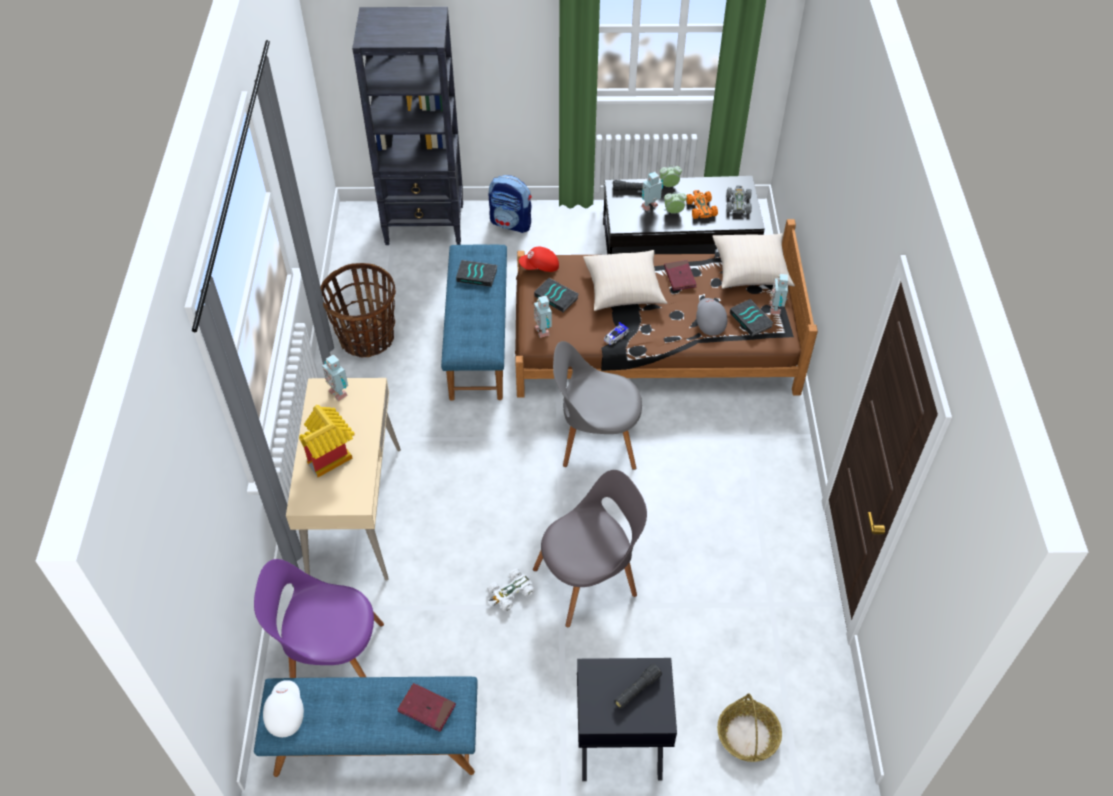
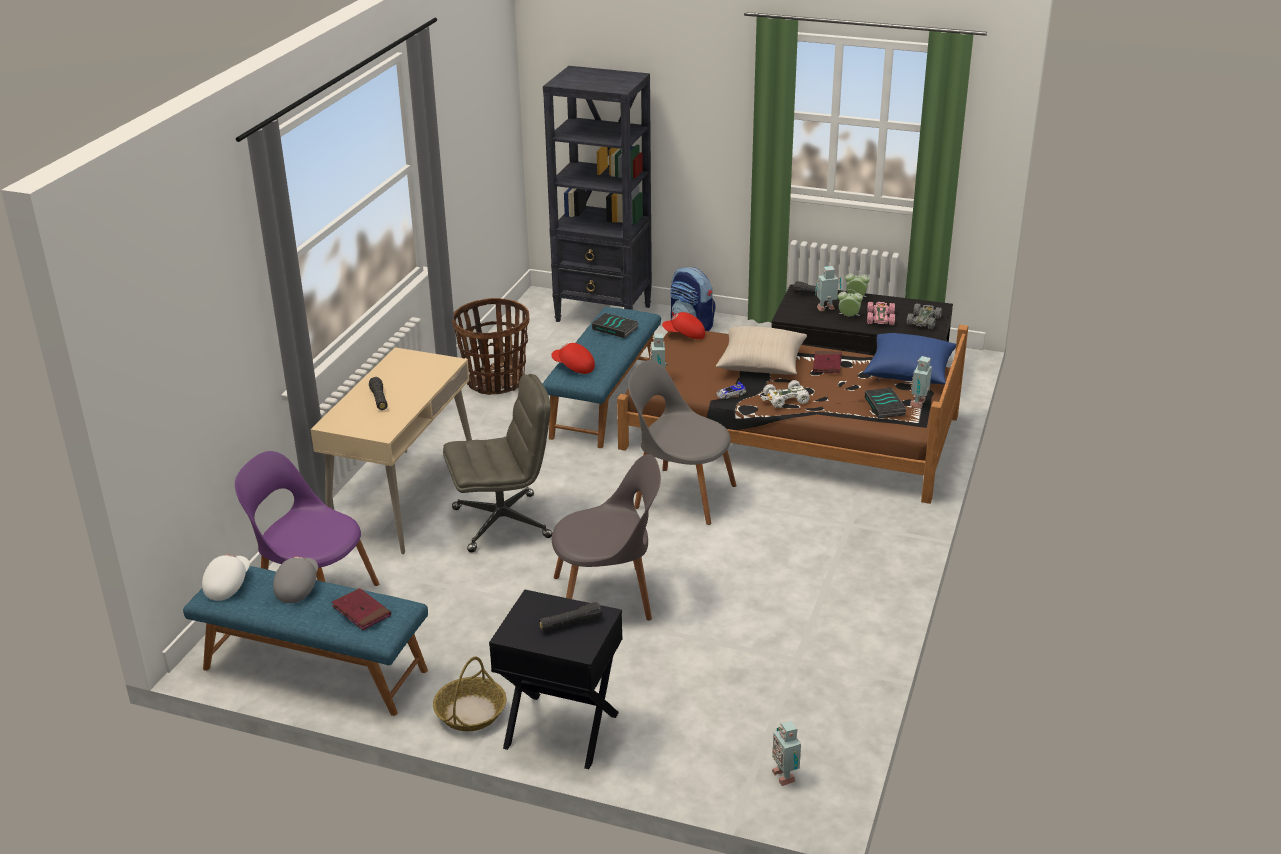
camera: 20 degrees right, 20 degrees down
toy house [299,405,355,477] -> black flashlight [369,377,388,410]
toy robot [323,354,348,401] -> toy robot moved to [772,720,801,786]
white toy car [487,569,535,611] -> white toy car moved to [761,380,810,408]
book [534,278,578,313] -> none
orange toy car [686,190,718,219] -> pink toy car [867,302,895,325]
grey cap [696,298,727,336] -> grey cap moved to [273,556,318,603]
beige pillow [712,233,795,289] -> blue pillow [863,333,956,385]
basket [717,693,782,762] -> basket moved to [433,656,506,731]
none -> grey office chair [443,374,552,553]
none -> red cap [551,343,595,374]

